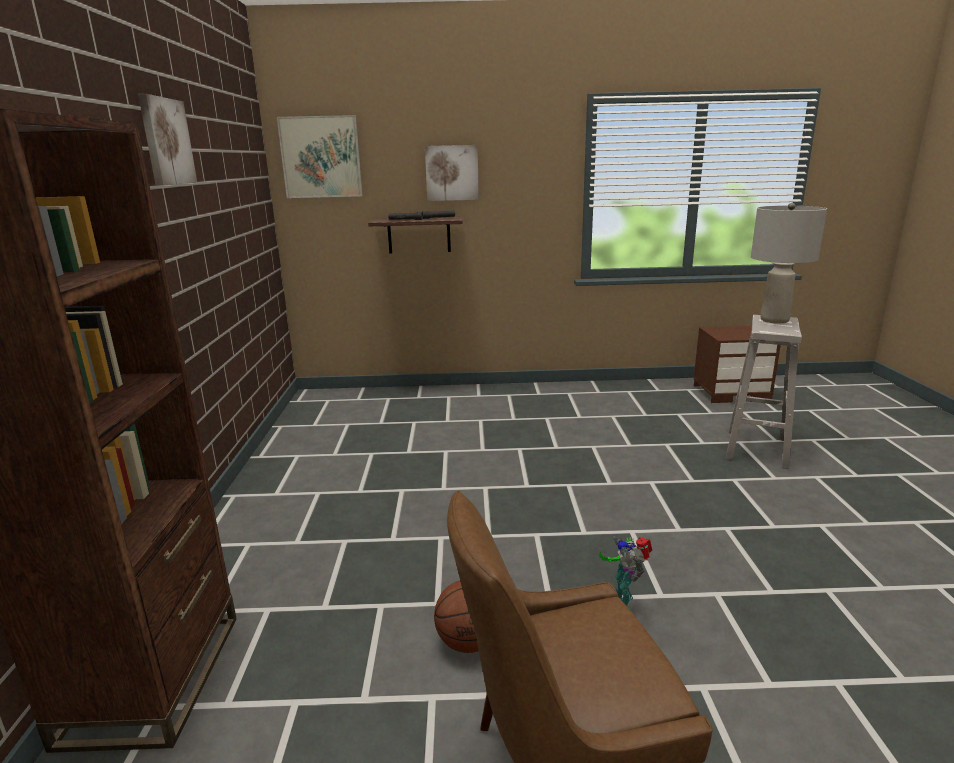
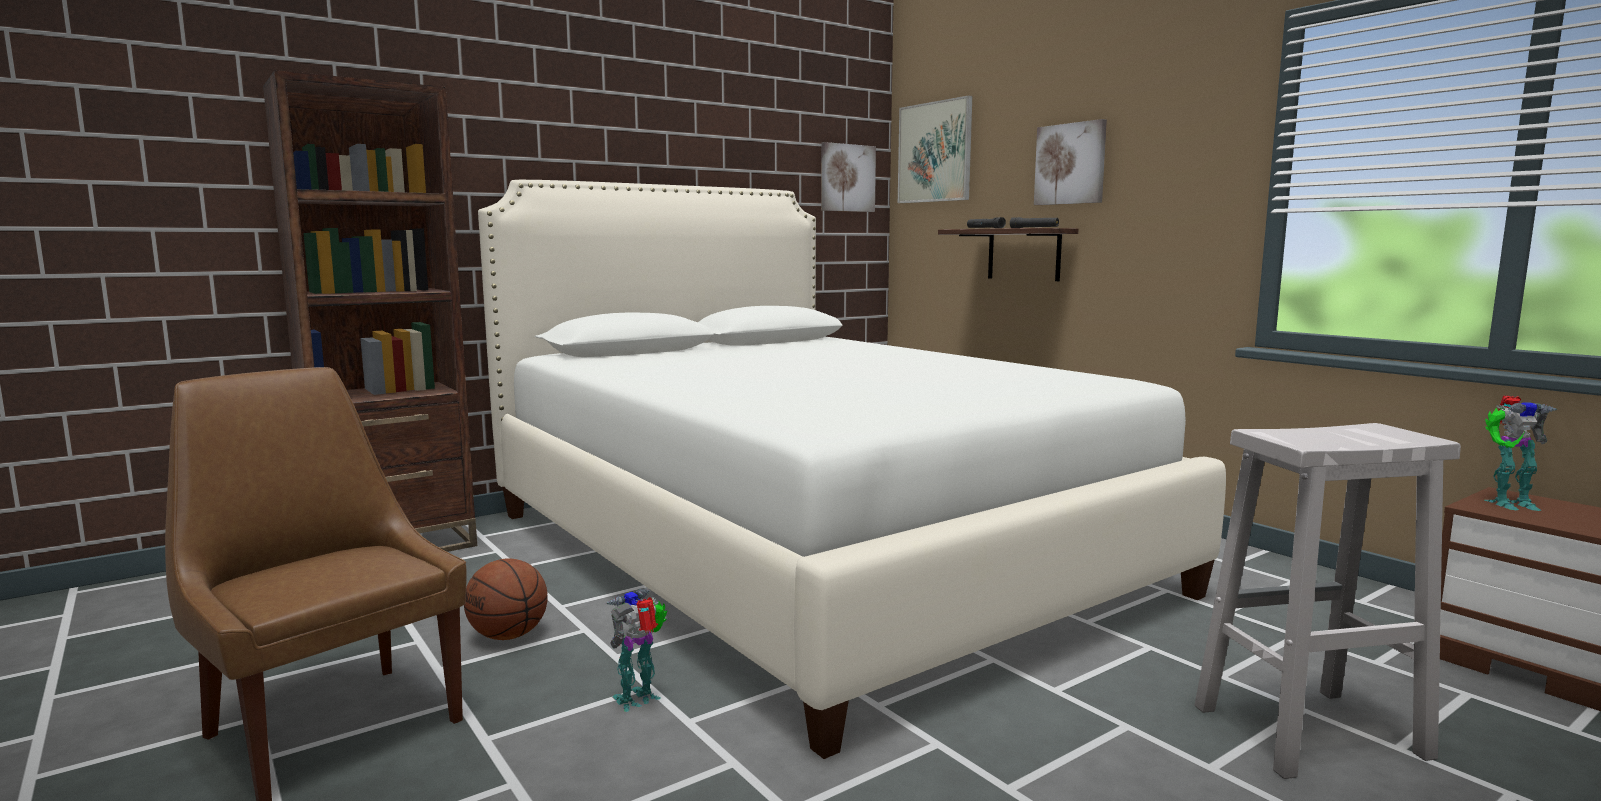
camera: 55 degrees right, 10 degrees down
picture [138,94,197,185] -> picture moved to [821,142,876,212]
grey table lamp [751,203,827,324] -> none
none -> white bed [478,180,1226,759]
none -> toy robot [1484,395,1558,511]

